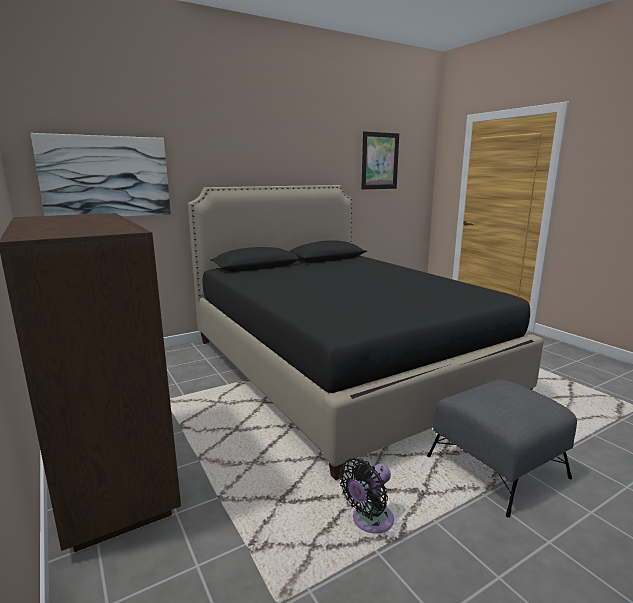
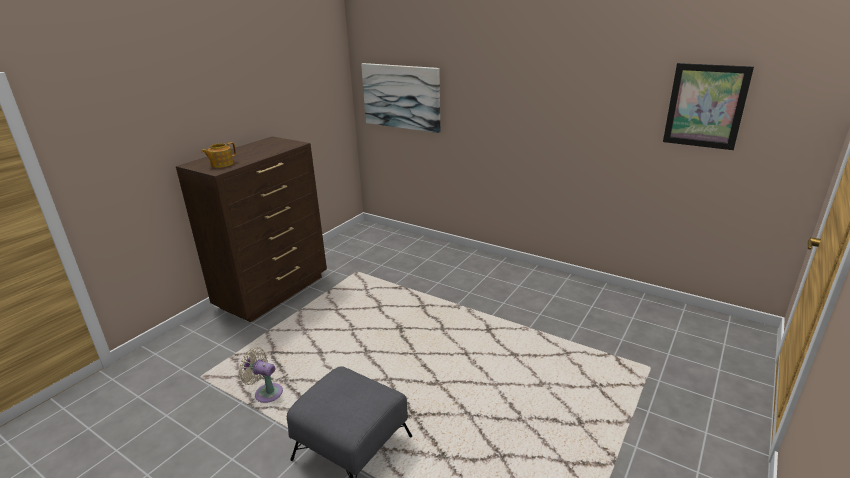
camera: 65 degrees right, 10 degrees up
black bed [188,185,544,480] -> none
black fan [339,458,394,534] -> beige fan [239,347,283,403]
none -> teapot [201,142,236,168]

